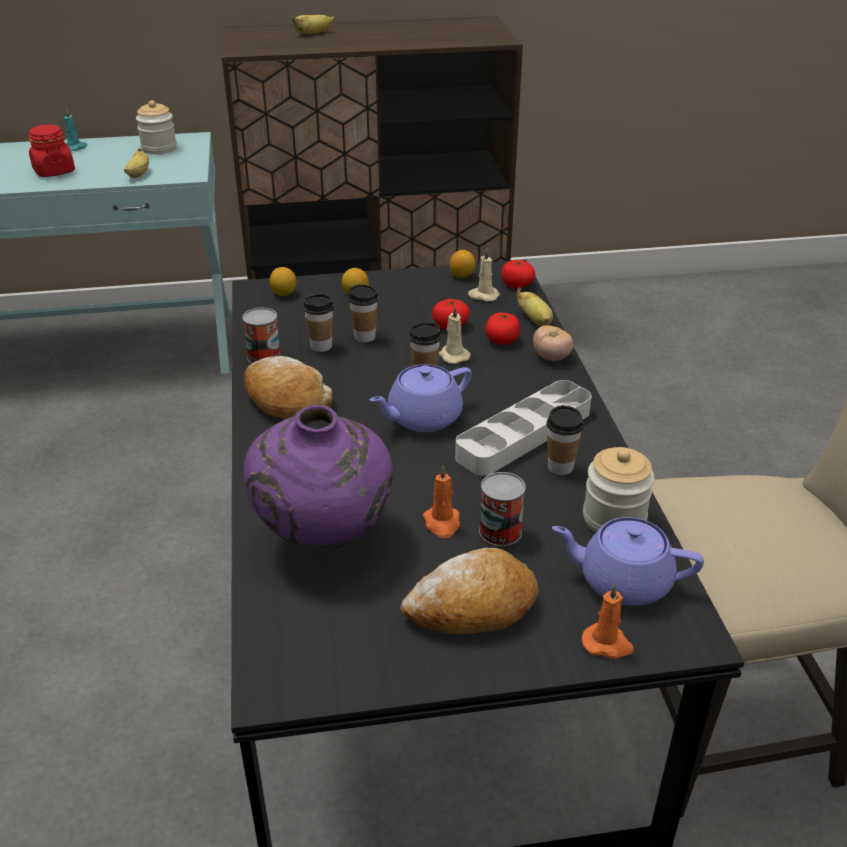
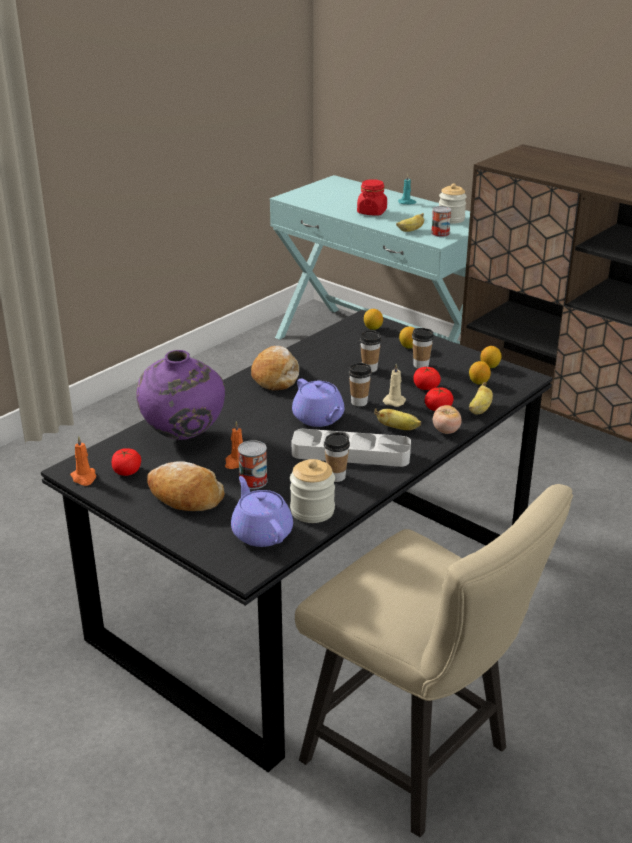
camera: 50 degrees right, 5 degrees down
can [242,308,281,363] -> can moved to [431,206,451,237]
banana [292,15,335,34] -> banana moved to [374,408,421,430]
cup [303,294,334,352] -> cup moved to [412,328,434,368]
purple teapot [370,364,472,432] -> purple teapot turned 135 degrees counterclockwise [292,378,344,427]
beige candle [468,248,500,301] -> lemon [469,361,491,384]
tomato [501,260,535,289] -> tomato moved to [112,448,141,476]
orange candle [582,583,634,659] -> orange candle moved to [70,436,96,486]

